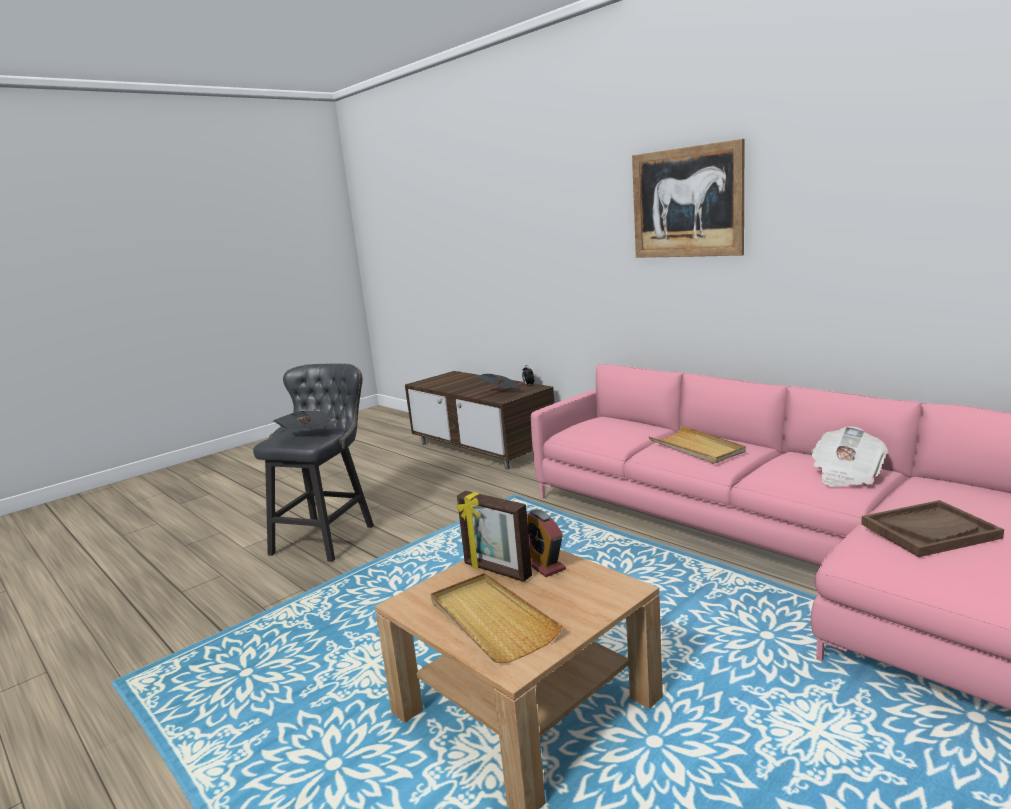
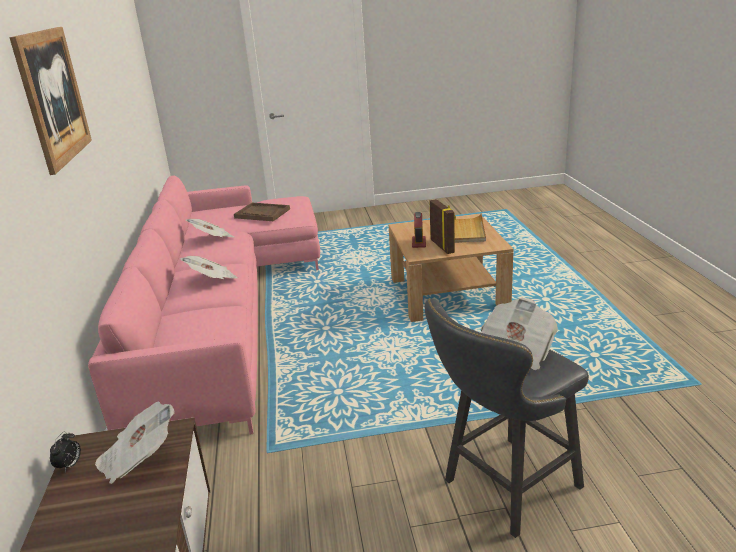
camera: 145 degrees left, 10 degrees up
beige tray [649,426,746,464] -> newspaper [180,256,238,279]

